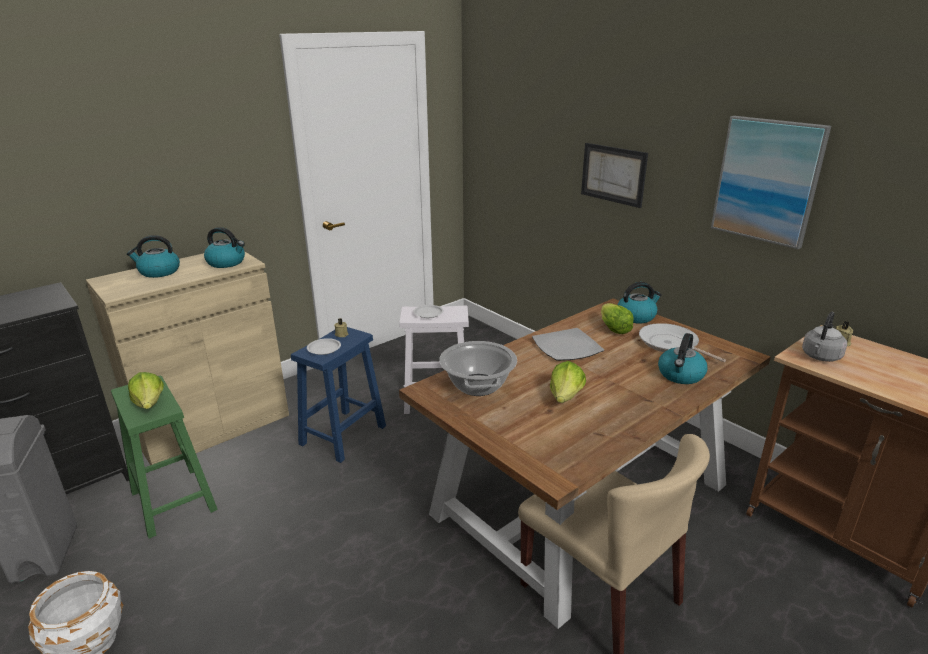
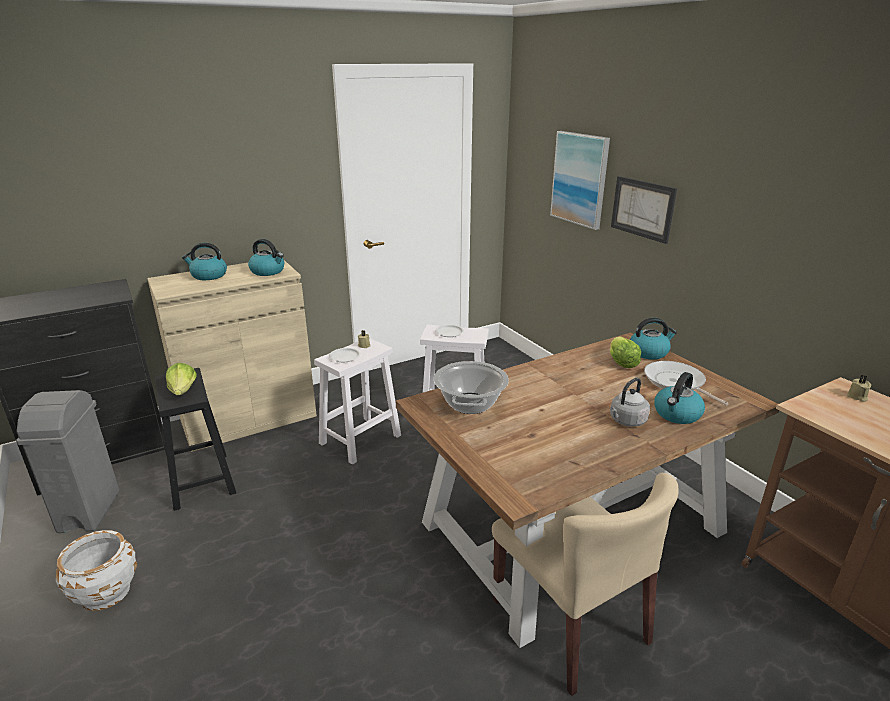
camera: 10 degrees right, 0 degrees up
green stool [111,376,218,539] -> black stool [155,368,236,511]
blue stool [291,327,386,463] -> white stool [314,338,401,465]
plate [532,328,604,361] -> none
lettuce [550,361,586,403] -> none
picture [711,116,831,249] -> picture moved to [550,131,610,230]
grey kettle [802,312,847,362] -> grey kettle moved to [610,378,650,427]

